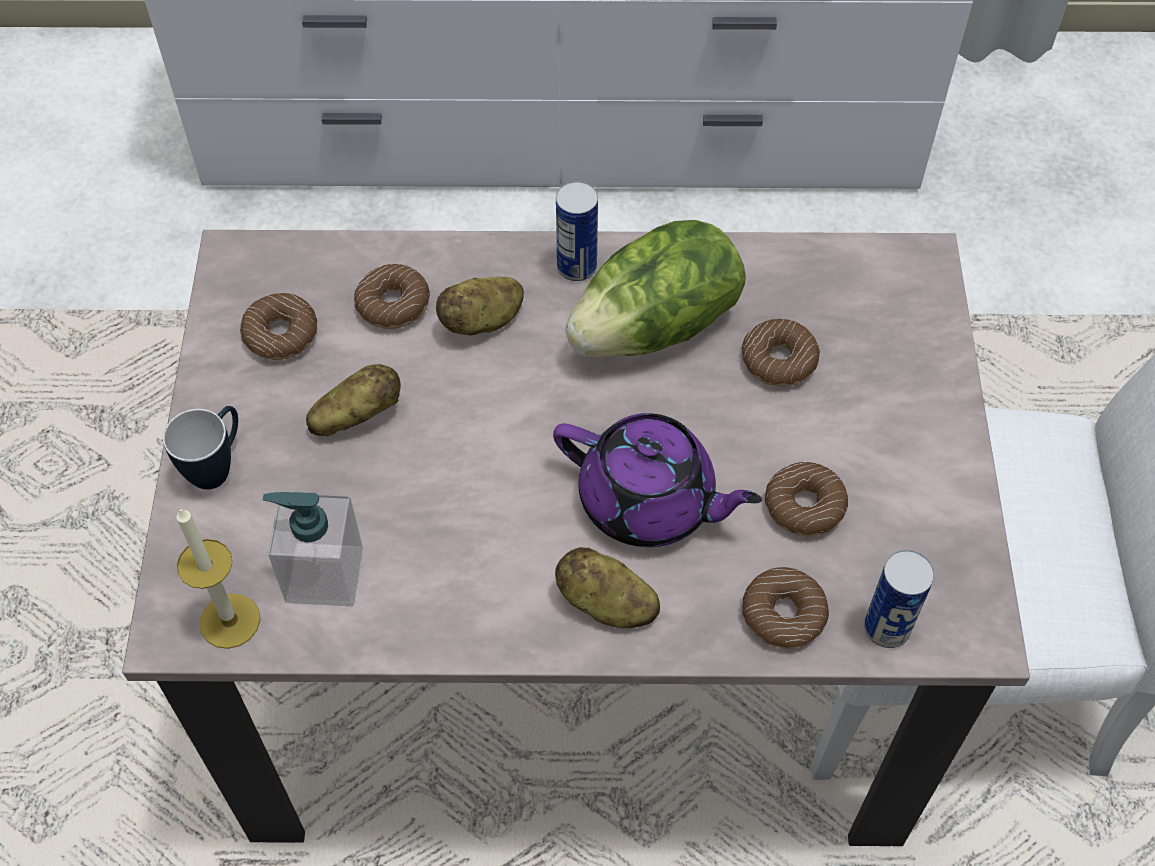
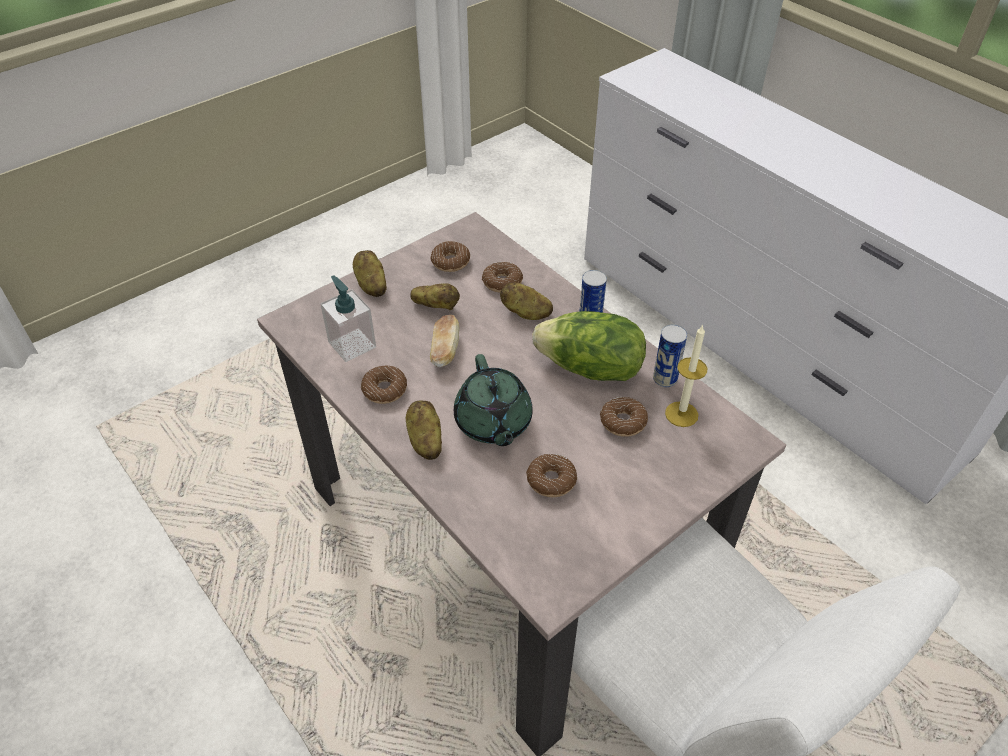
camera: 50 degrees right, 10 degrees down
mug [163,406,238,490] -> potato [353,250,387,297]
candle [177,508,260,649] -> candle moved to [665,324,708,427]
purple teapot [553,413,762,547] -> green teapot [454,354,533,446]
donut [742,567,829,648] -> donut moved to [361,366,407,404]
can [864,550,934,648] -> can moved to [653,325,687,387]
none -> bread [430,315,459,367]

